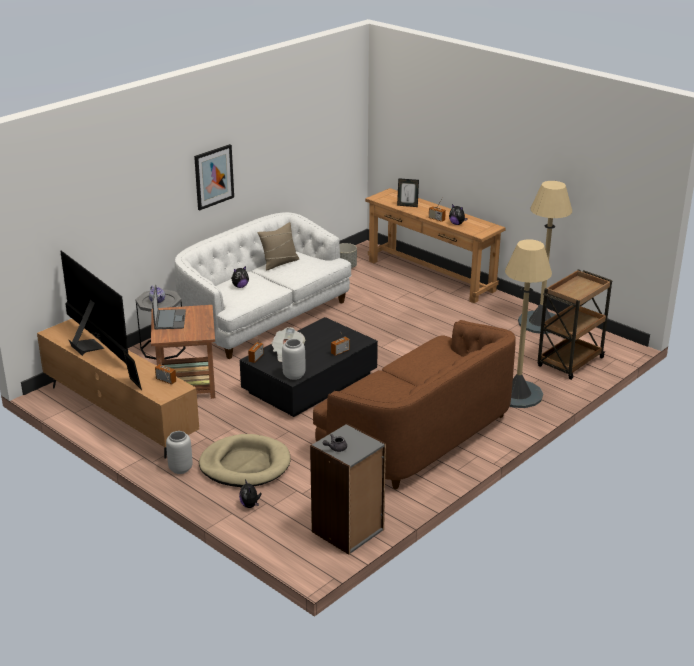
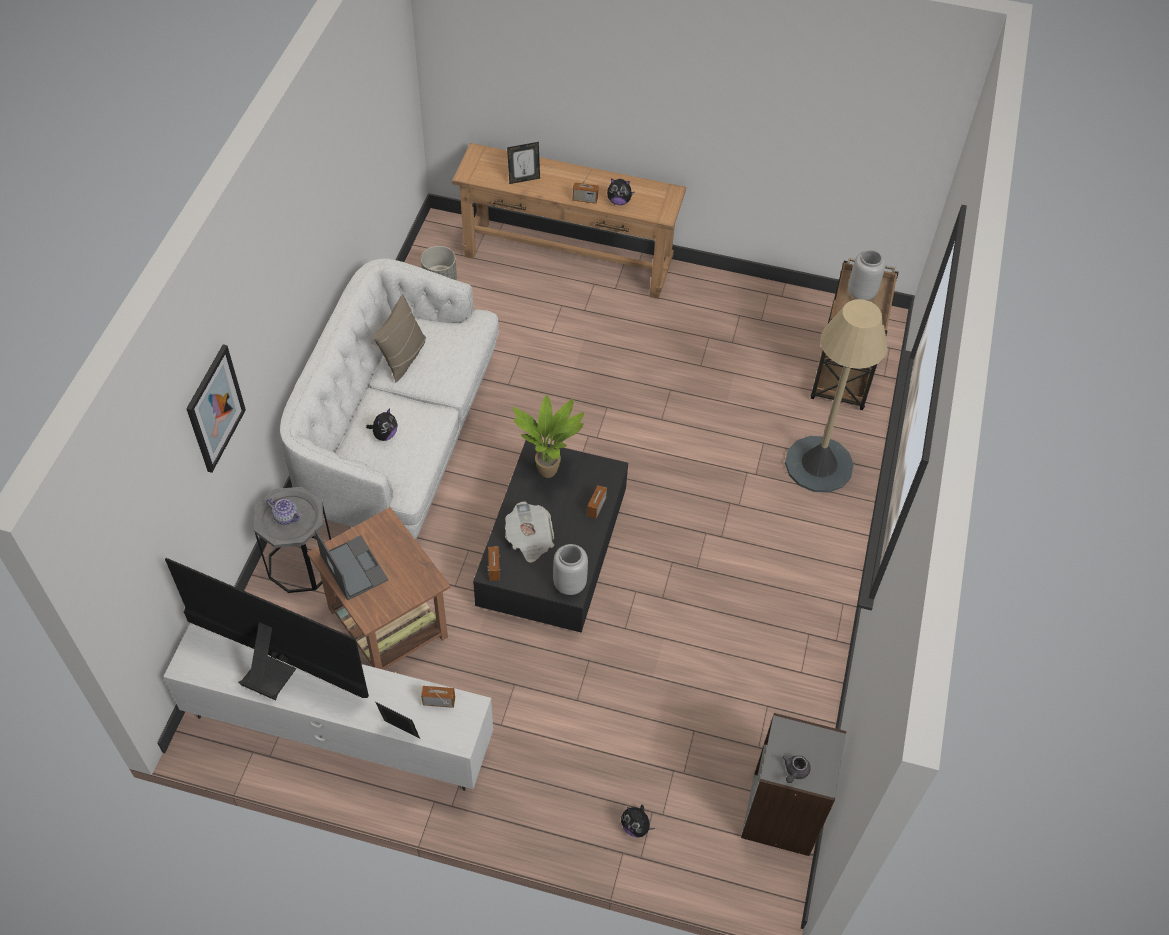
camera: 30 degrees left, 25 degrees up
brown tv stand [37,319,199,459] -> white tv stand [163,623,493,791]
grey vase [166,431,192,474] -> grey vase moved to [848,250,886,300]
picture [194,144,234,210] -> picture moved to [186,344,246,473]
beige dog bed [199,434,291,487] -> none
brown sofa [313,320,516,490] -> none
beige floor lamp [518,181,572,334] -> none
none -> potted plant [513,395,584,478]

